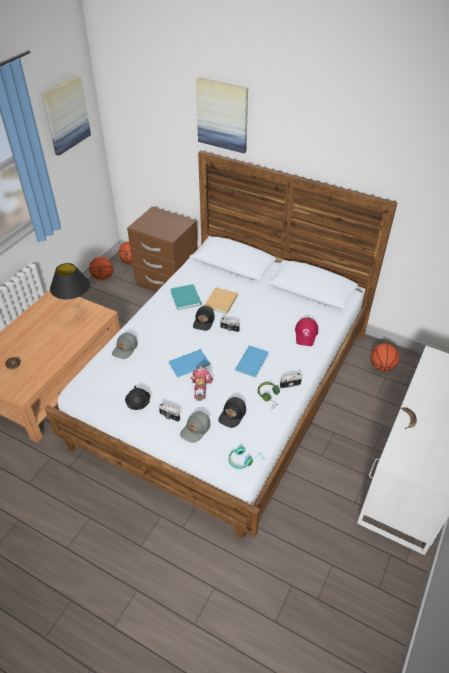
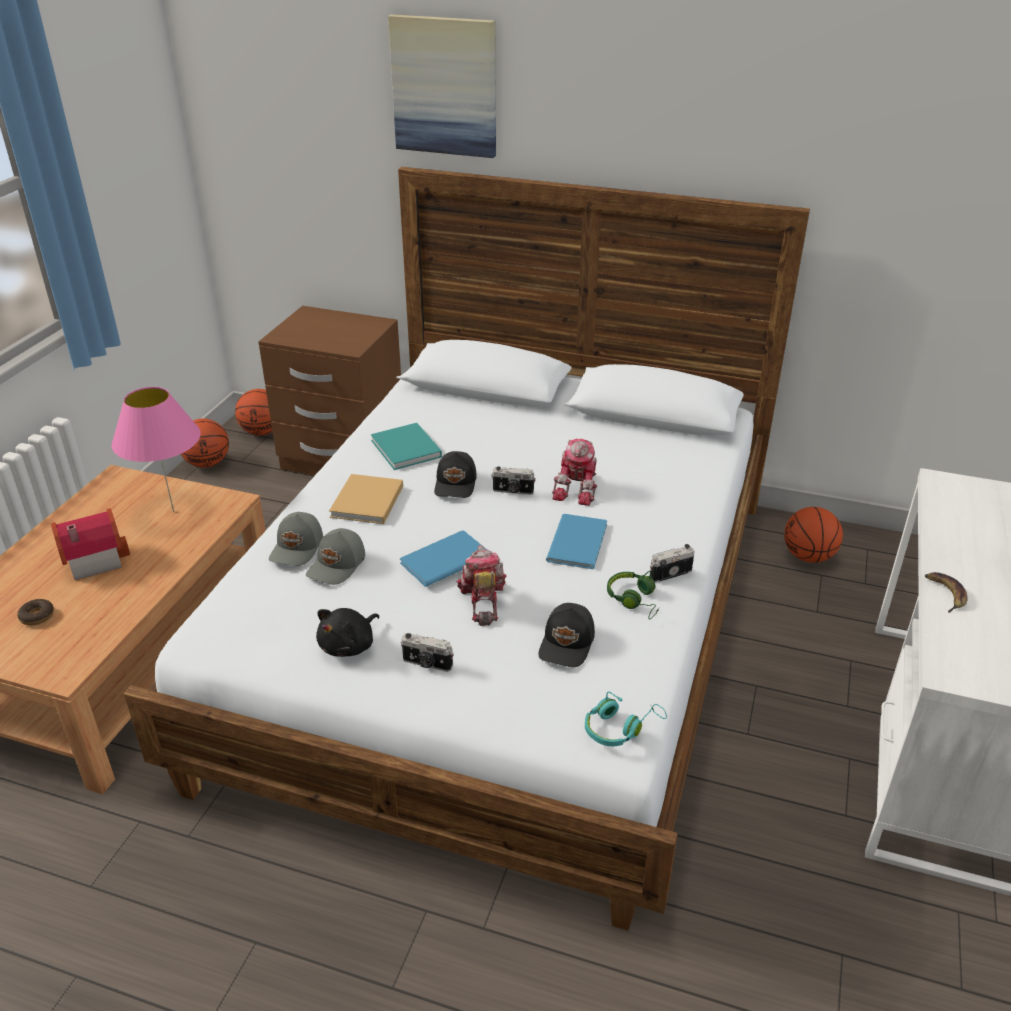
camera: 10 degrees left, 10 degrees down
picture [42,75,91,156] -> none
black table lamp [50,263,90,317] -> pink table lamp [111,387,201,512]
black plush toy [125,386,150,410] -> black plush toy turned 60 degrees clockwise [316,608,379,657]
grey cap [180,411,210,443] -> grey cap moved to [306,528,365,585]
beige book [204,287,238,314] -> beige book moved to [329,474,403,524]
red cap [295,317,318,346] -> none
none -> toy house [51,508,130,580]
none -> toy robot [552,439,597,506]

